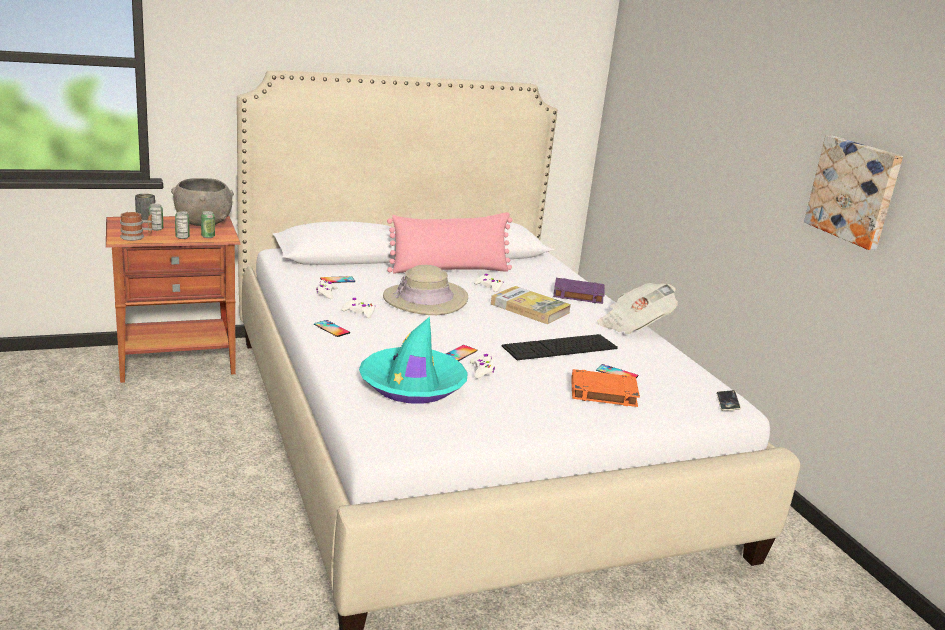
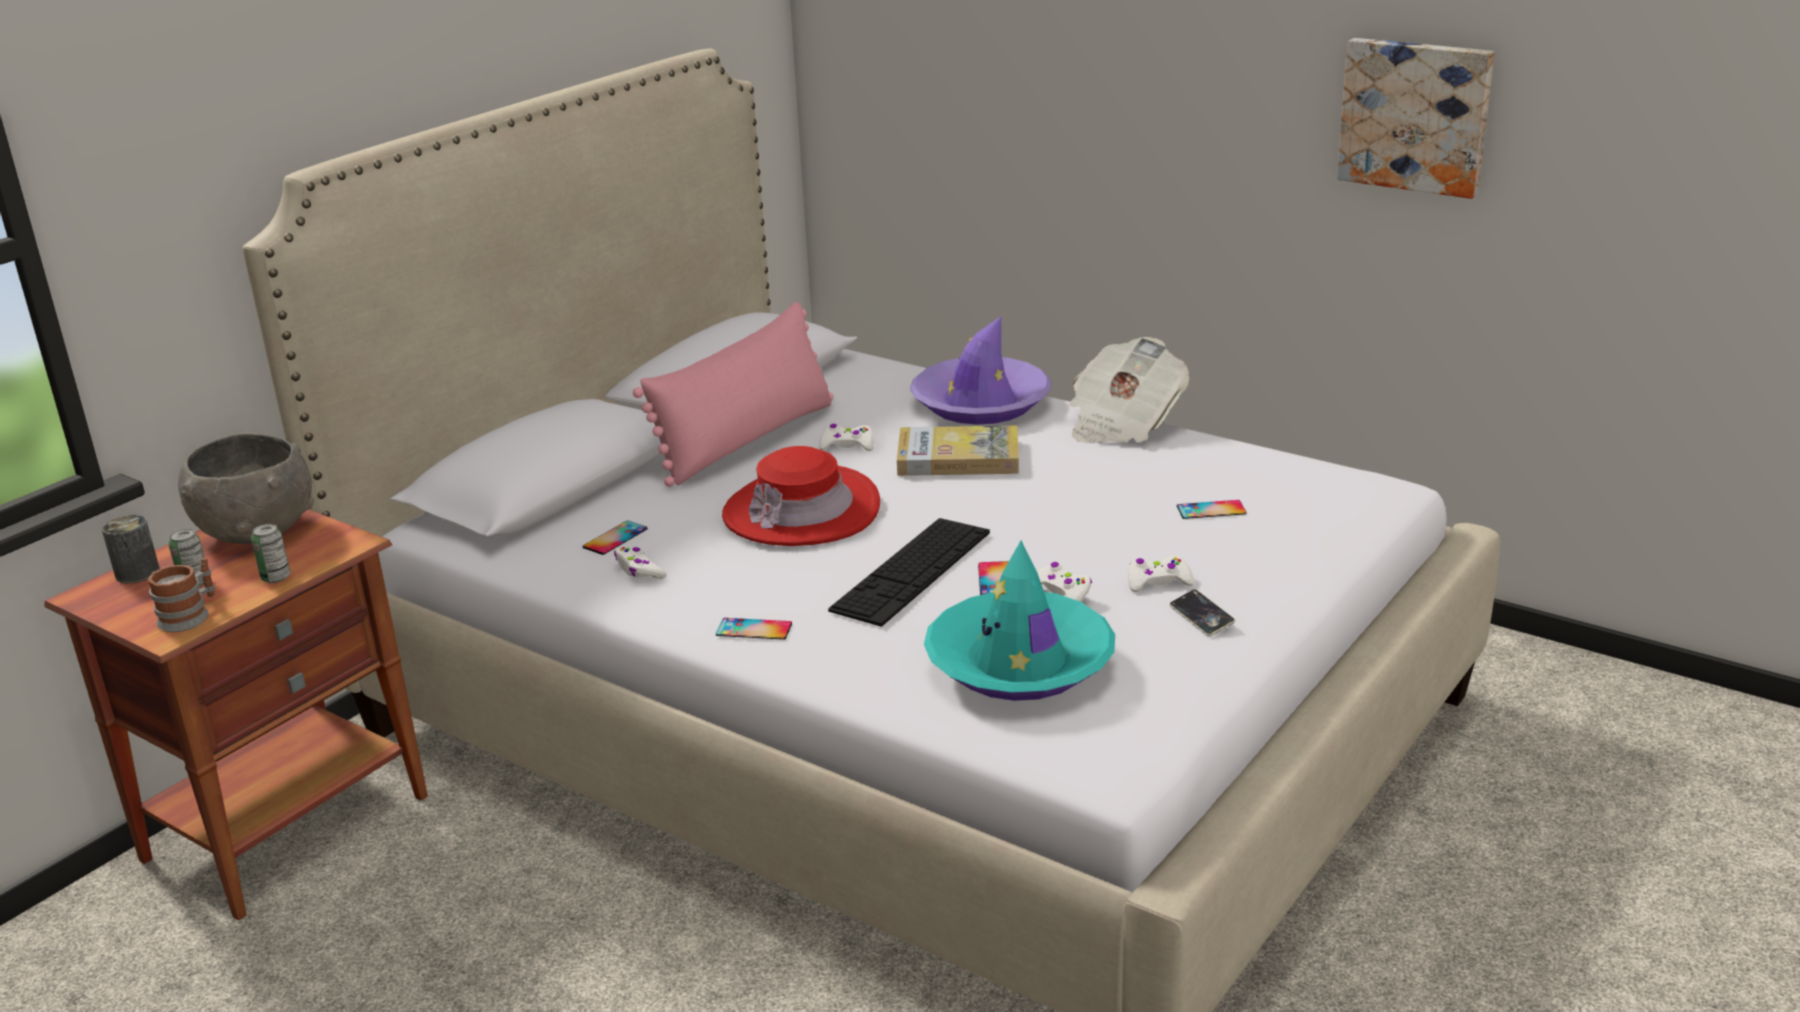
camera: 30 degrees left, 5 degrees up
can [201,211,215,238] -> none
white game controller [341,298,375,318] -> white game controller moved to [1128,555,1194,592]
beige hat [383,265,468,315] -> red hat [722,446,880,546]
keyboard [502,334,618,360] -> keyboard moved to [828,518,990,627]
purple book [553,278,604,304] -> purple hat [910,316,1051,425]
orange book [571,369,640,407] -> none
phone [716,390,741,411] -> phone moved to [1169,589,1235,636]

